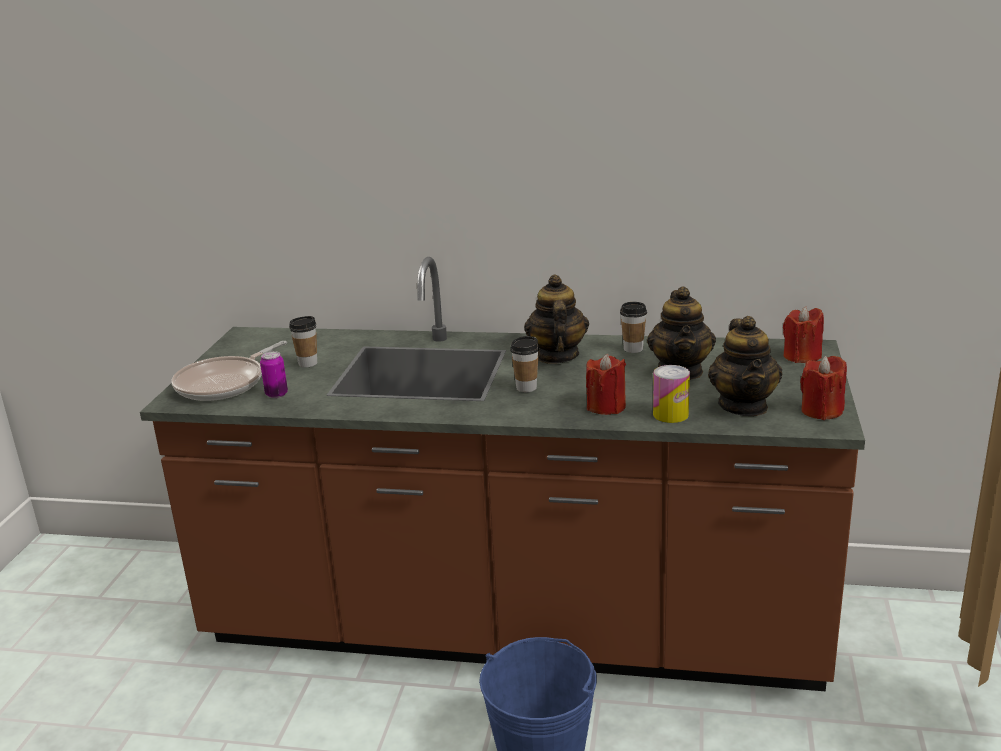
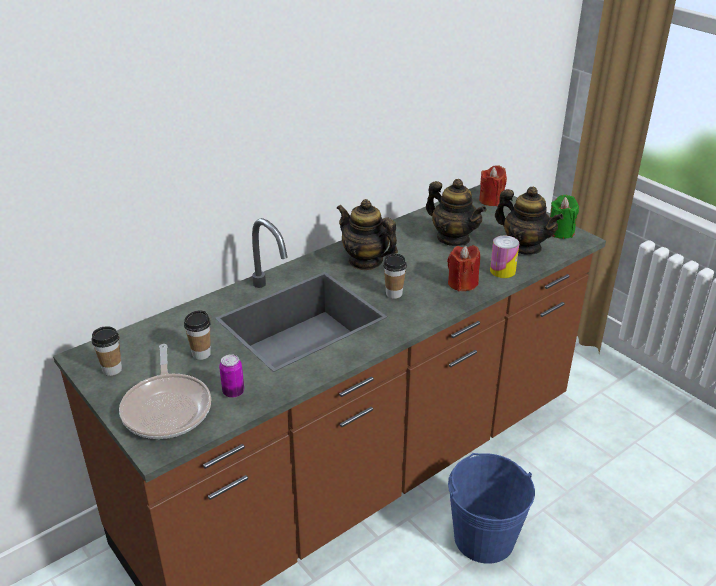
camera: 50 degrees left, 10 degrees up
cup [620,302,647,353] -> cup moved to [92,326,122,376]
red candle [800,356,847,420] -> green candle [550,195,579,239]

